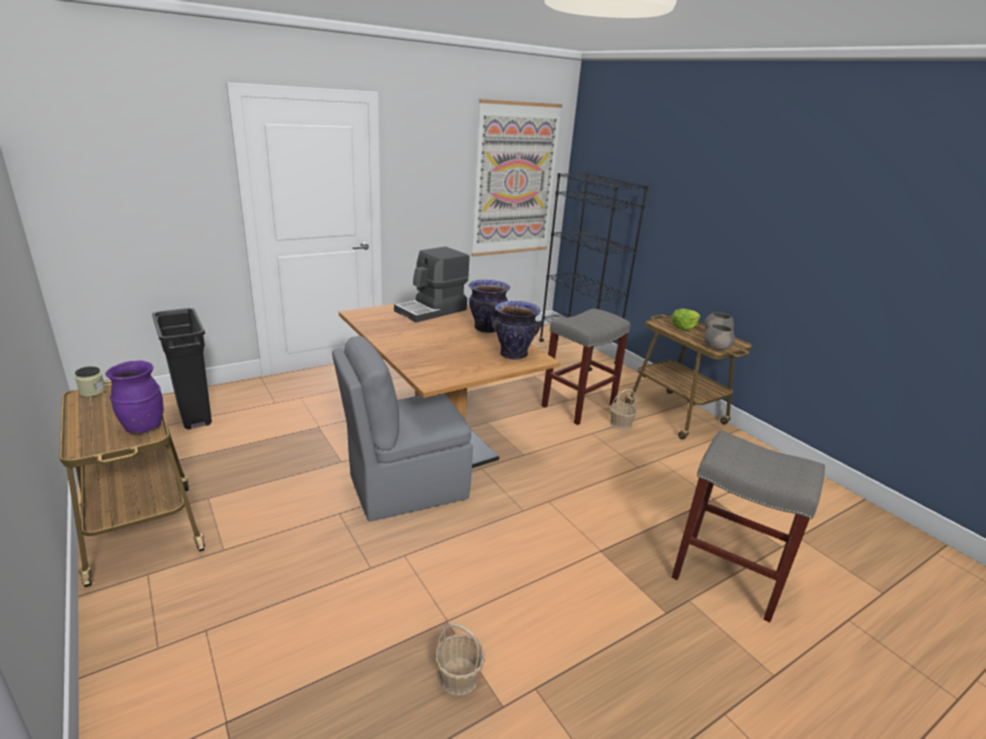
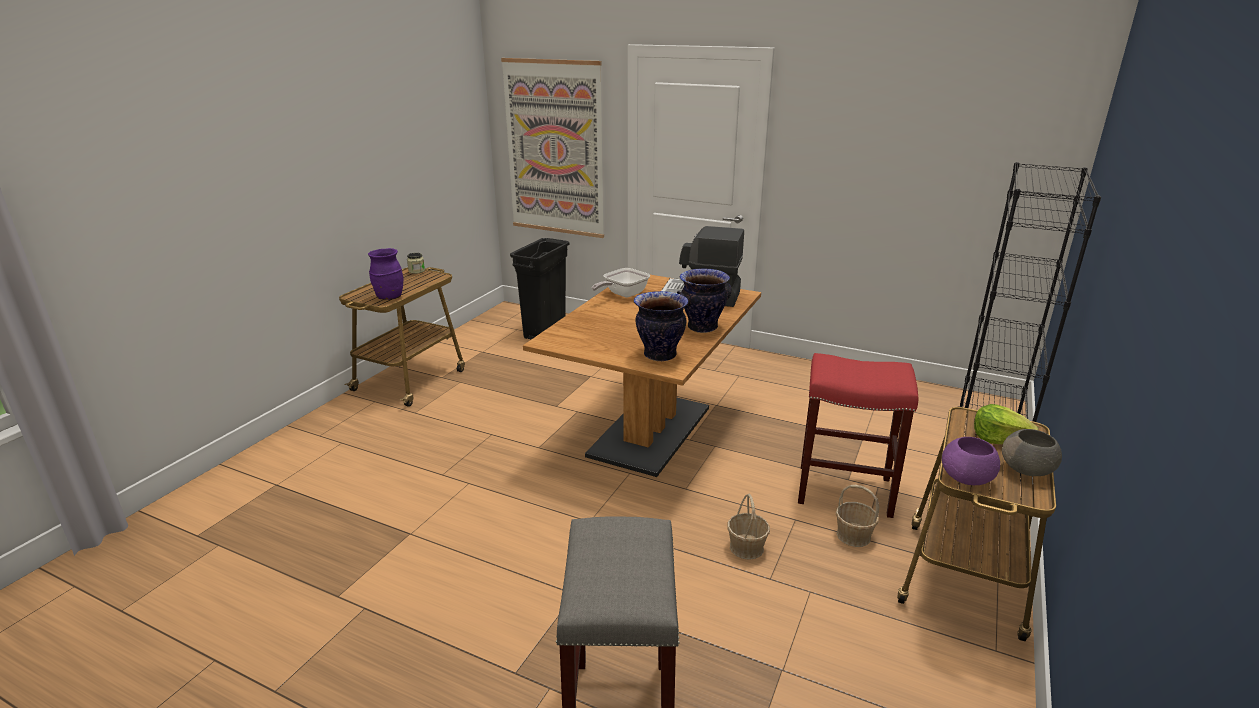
camera: 60 degrees right, 0 degrees up
grey chair [332,336,473,521] -> none
basket [435,623,485,696] -> basket moved to [727,494,770,560]
picture [472,99,562,257] -> picture moved to [501,58,604,238]
grey stool [541,308,630,425] -> red stool [798,353,918,518]
grey bowl [704,324,735,350] -> purple bowl [942,437,1000,485]
none -> frying pan [592,268,650,297]

